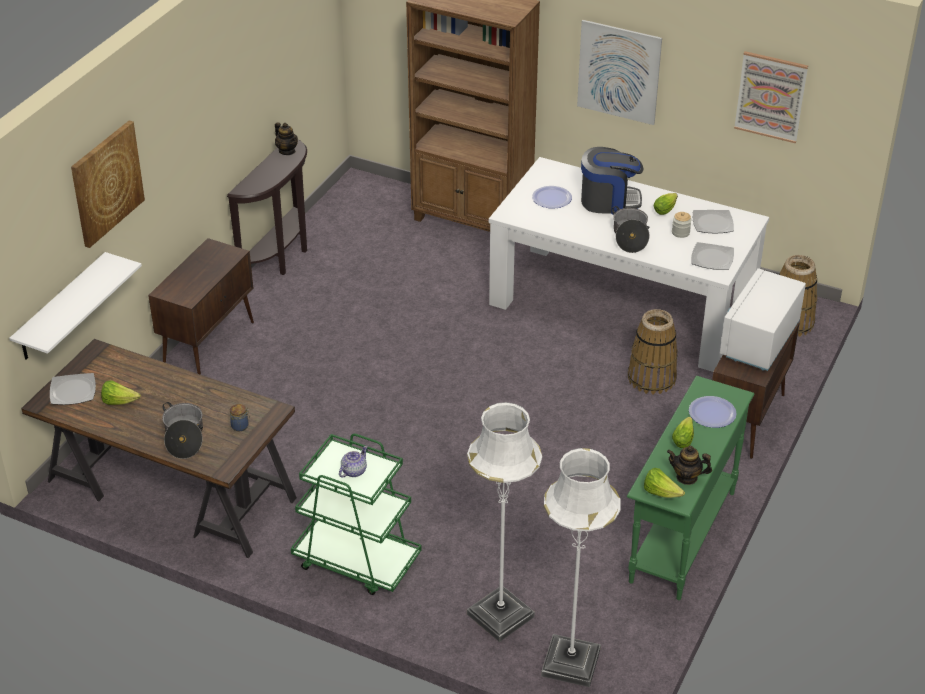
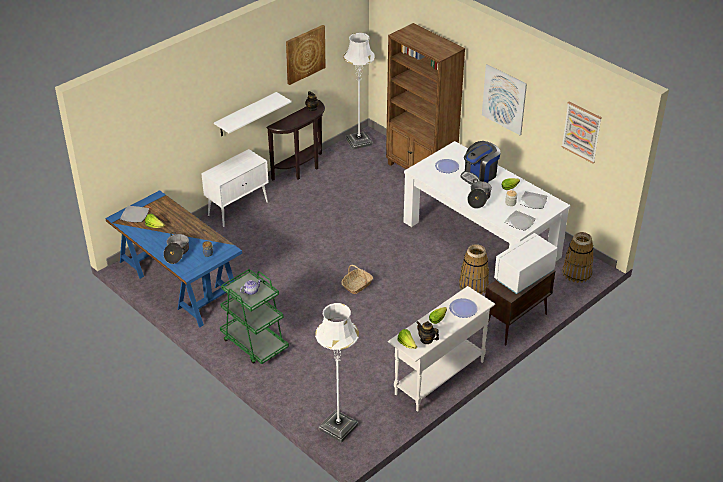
camera: 20 degrees right, 0 degrees up
white shelf [9,252,142,360] -> white shelf moved to [214,92,292,136]
brown desk [21,339,297,558] -> blue desk [105,190,242,328]
picture [71,121,145,248] -> picture moved to [286,25,325,85]
brown cabinet [148,238,254,375] -> white cabinet [201,149,269,227]
white floor lamp [467,402,542,642] -> white floor lamp moved to [343,33,375,150]
coffee machine [581,147,643,215] -> coffee machine turned 120 degrees clockwise [460,141,501,185]
green console table [627,376,754,600] -> white console table [388,286,495,411]
none -> basket [341,265,373,294]

